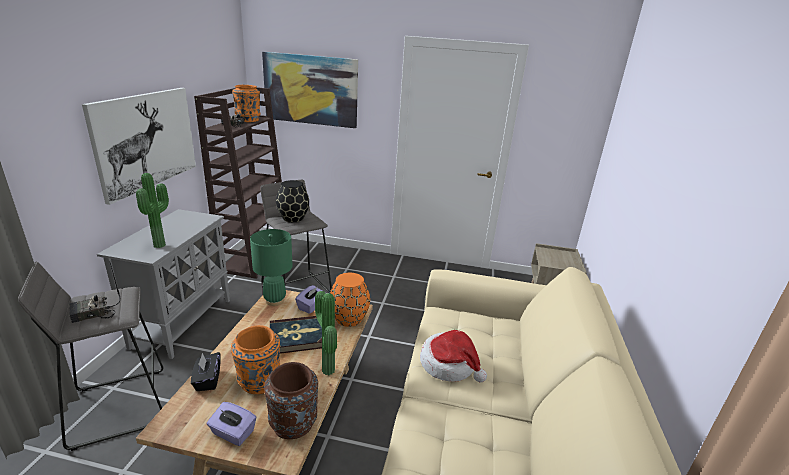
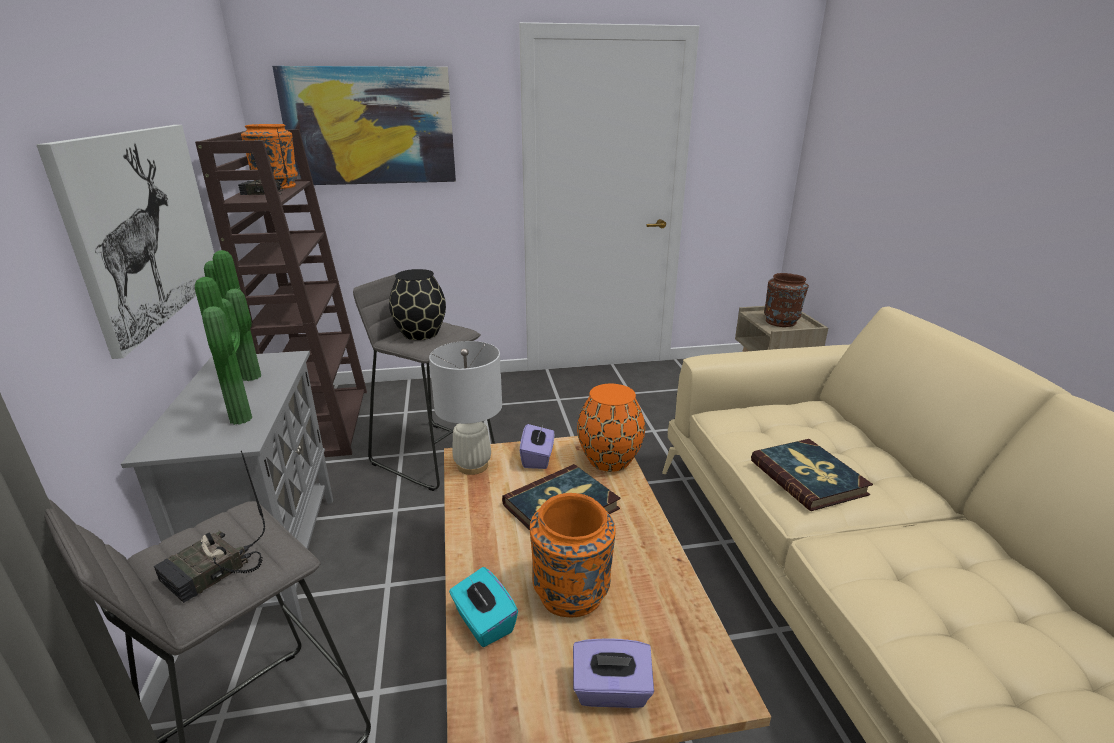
camera: 20 degrees left, 0 degrees up
black tissue box [191,352,220,391] -> turquoise tissue box [449,567,518,647]
green table lamp [250,229,293,306] -> white table lamp [429,341,502,475]
brown vase [264,362,318,439] -> brown vase moved to [764,273,809,327]
potted plant [315,291,337,375] -> potted plant moved to [204,250,261,381]
hat [420,330,487,382] -> book [751,439,873,511]

